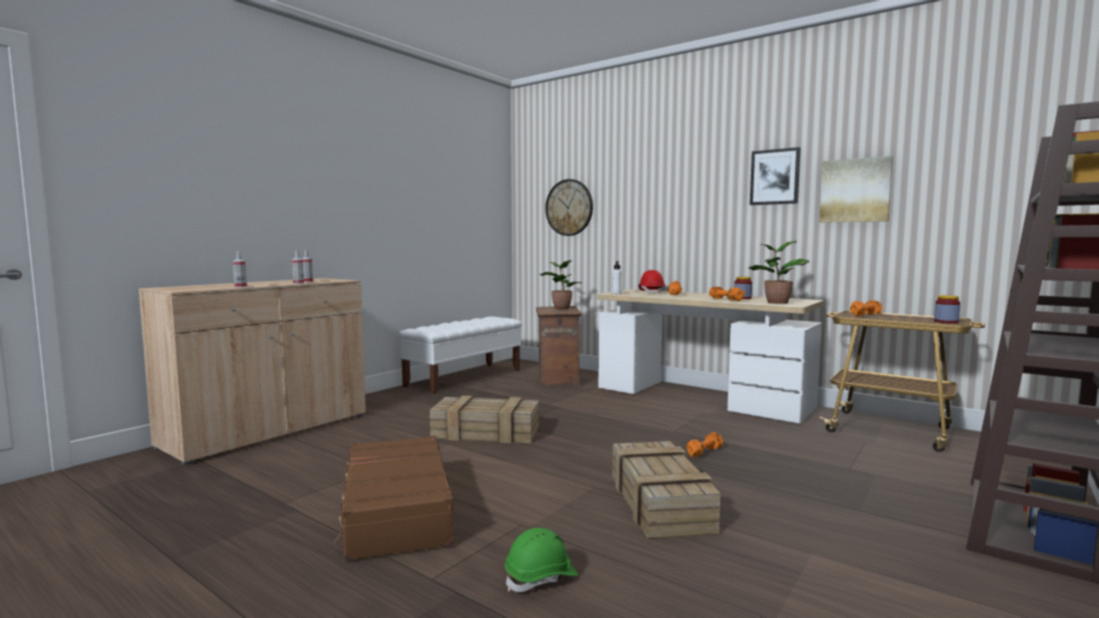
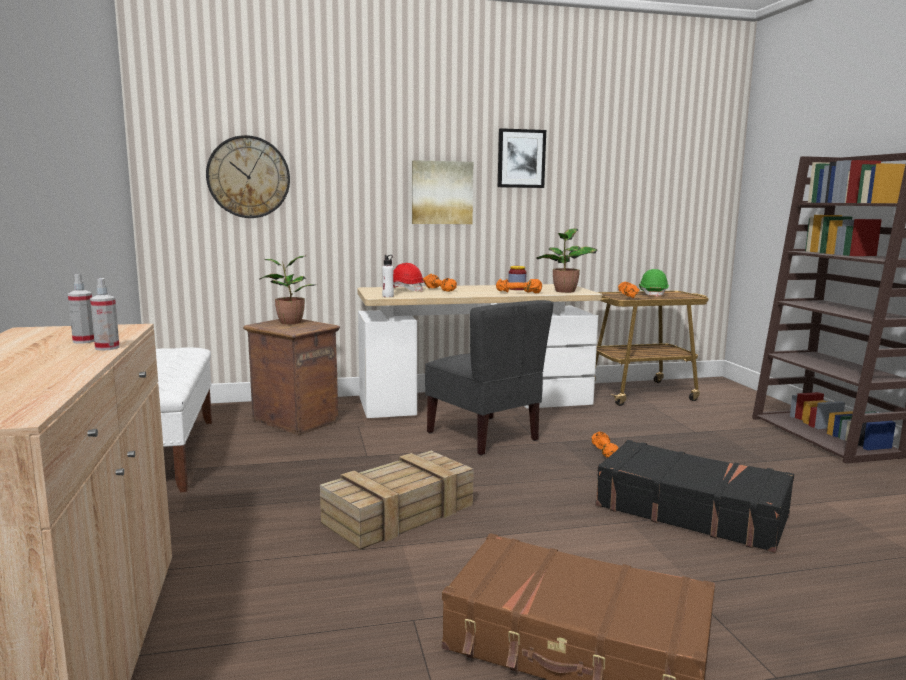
camera: 50 degrees left, 5 degrees up
spray bottle [233,251,247,288] -> none
green hard hat [505,528,578,592] -> green hard hat moved to [639,269,669,297]
crate [612,441,720,539] -> black suitcase [595,440,794,553]
picture [819,156,893,223] -> picture moved to [412,160,473,224]
jar [934,295,960,323] -> none
none -> grey chair [425,300,554,456]

